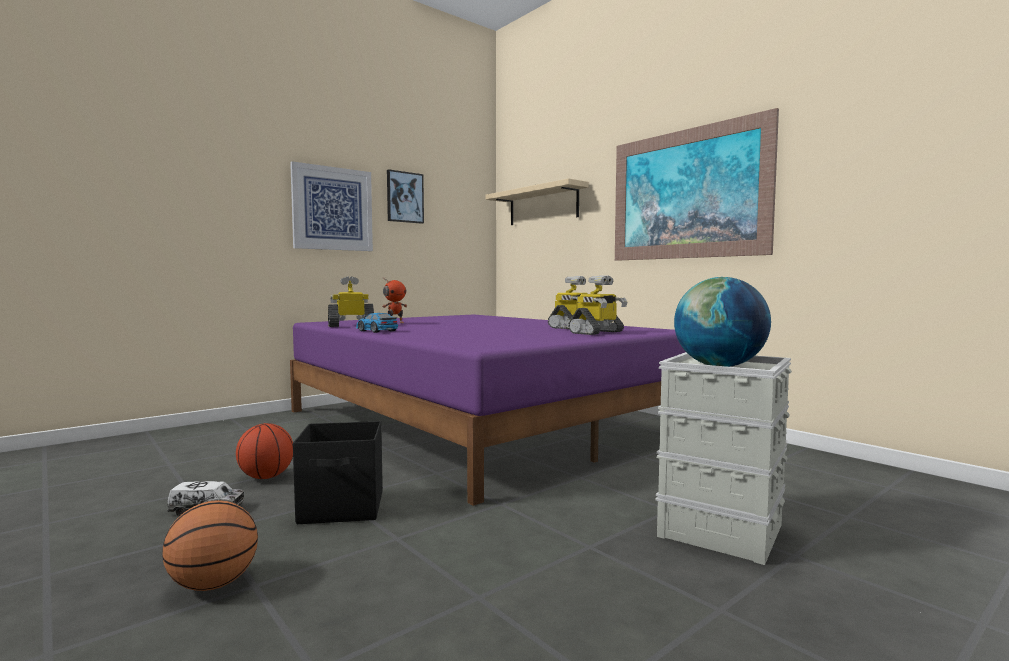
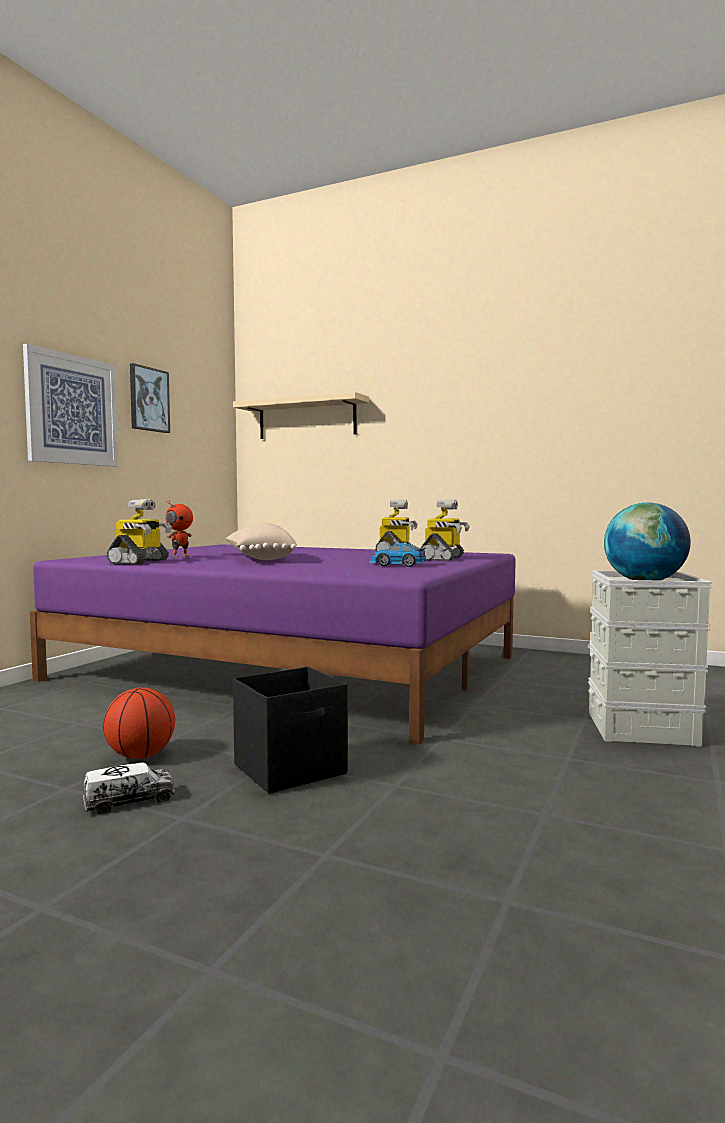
camera: 25 degrees left, 0 degrees up
basketball [162,500,258,591] -> none
toy robot [328,276,374,327] -> toy robot turned 150 degrees clockwise [107,499,172,564]
toy car [356,313,398,333] -> toy car moved to [369,543,426,567]
picture [615,108,779,261] -> none
none -> beige pillow [226,522,297,560]

